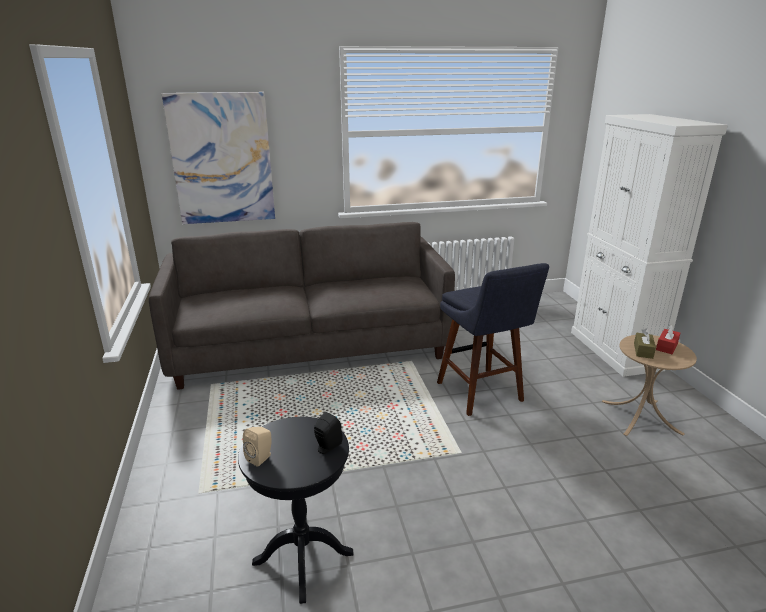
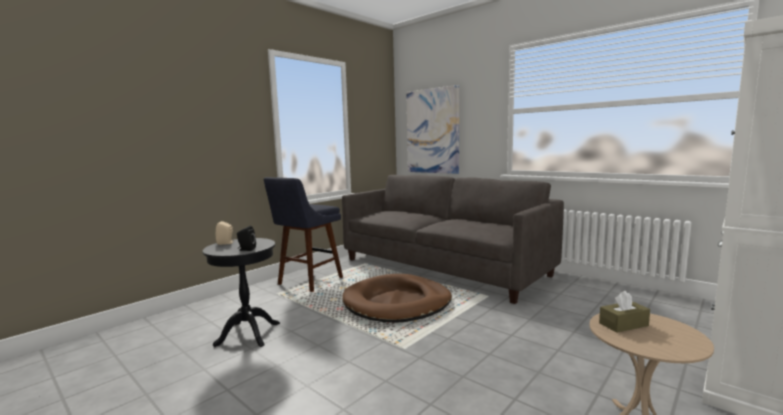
camera: 55 degrees right, 15 degrees down
blue stool [437,263,549,416] -> blue stool moved to [264,177,343,292]
red tissue box [656,324,680,354] -> none
none -> brown dog bed [342,274,452,323]

